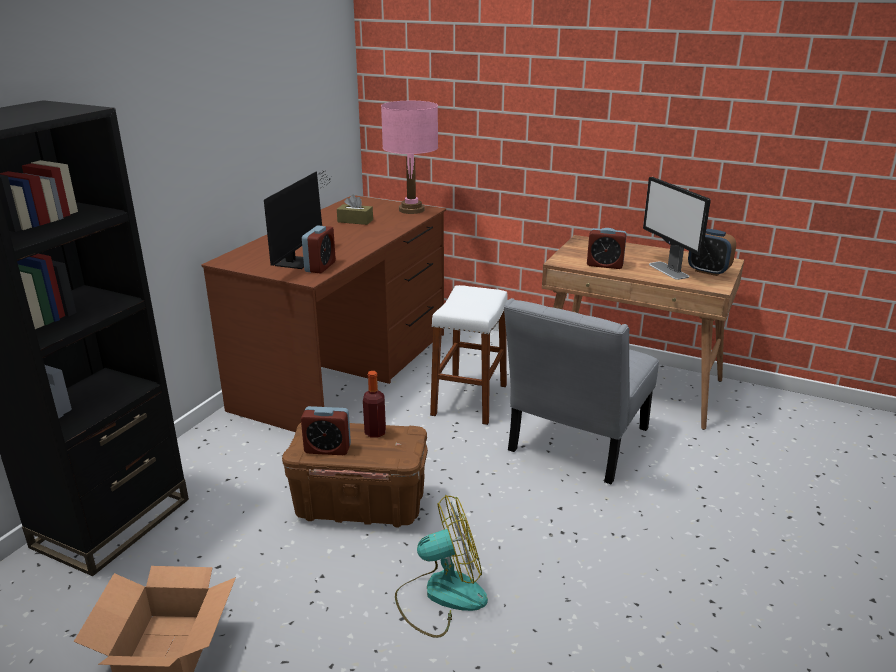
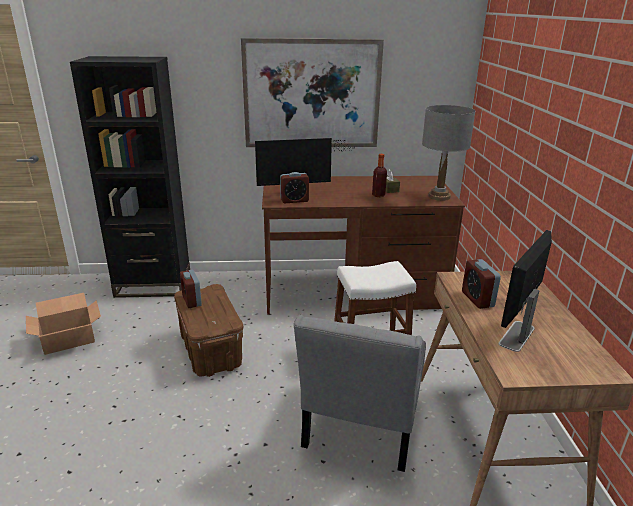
camera: 60 degrees right, 0 degrees up
bottle [363,371,386,438] -> bottle moved to [372,154,387,197]
pink table lamp [381,101,438,214] -> grey table lamp [422,105,476,201]
fan [395,495,488,638] -> none
grey chair [504,298,659,484] -> grey chair turned 75 degrees counterclockwise [293,315,426,472]
alarm clock [688,229,736,276] -> none
none -> picture [241,38,384,147]

